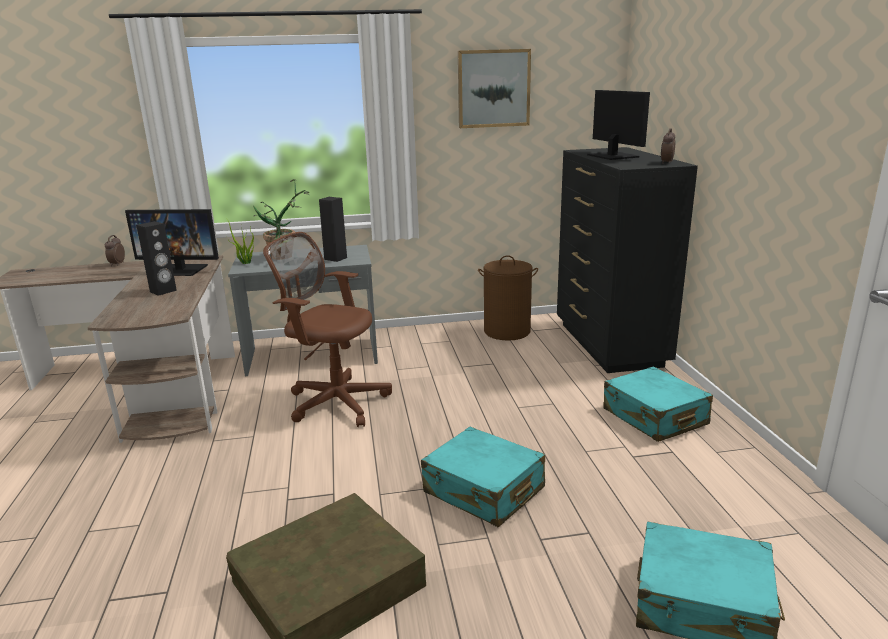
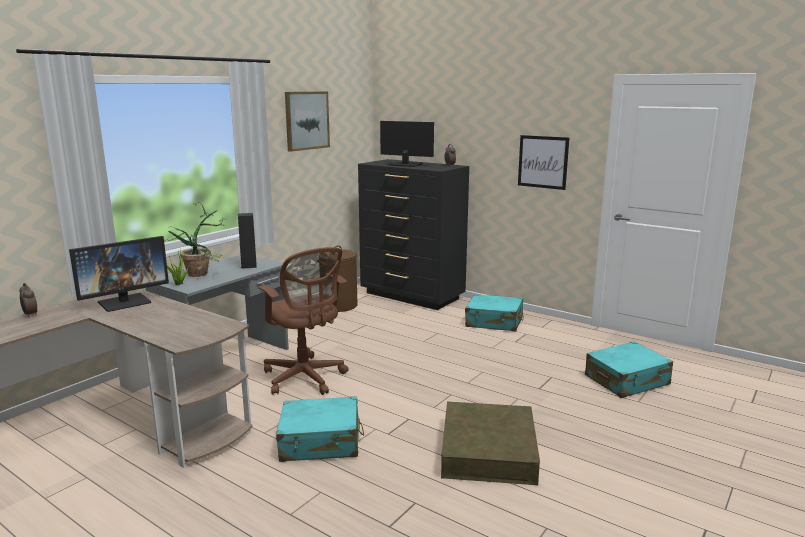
camera: 45 degrees left, 5 degrees down
black speaker [136,221,177,296] -> none
brown office chair [263,232,392,427] -> brown office chair turned 105 degrees counterclockwise [259,247,349,395]
turquoise suitcase [421,427,545,527] -> turquoise suitcase moved to [276,396,364,462]
none -> picture [518,135,569,190]

